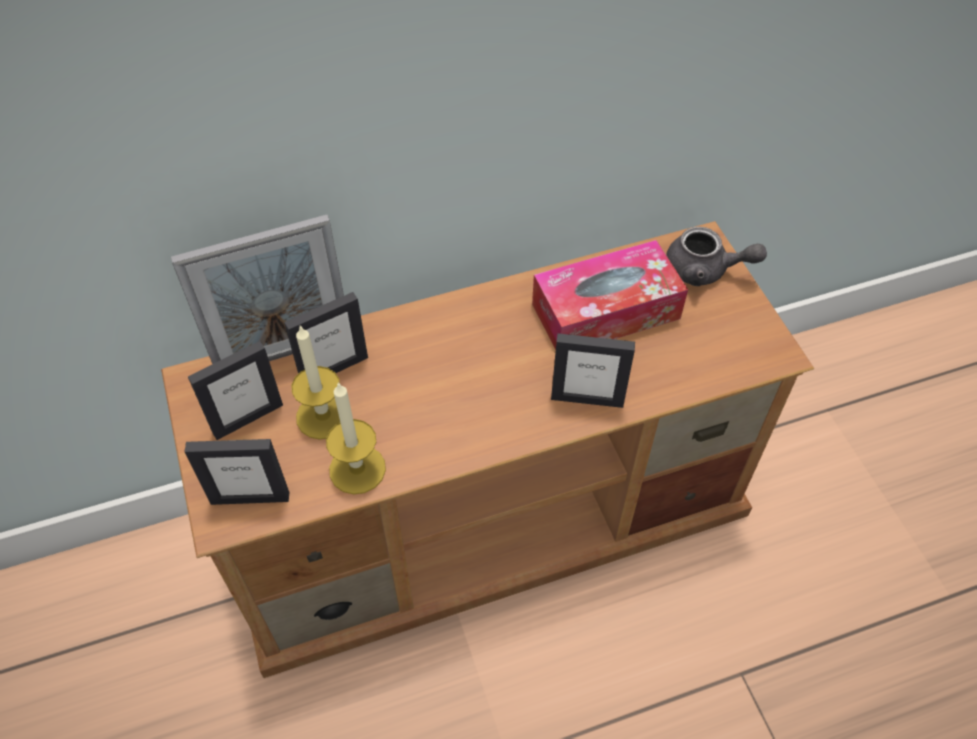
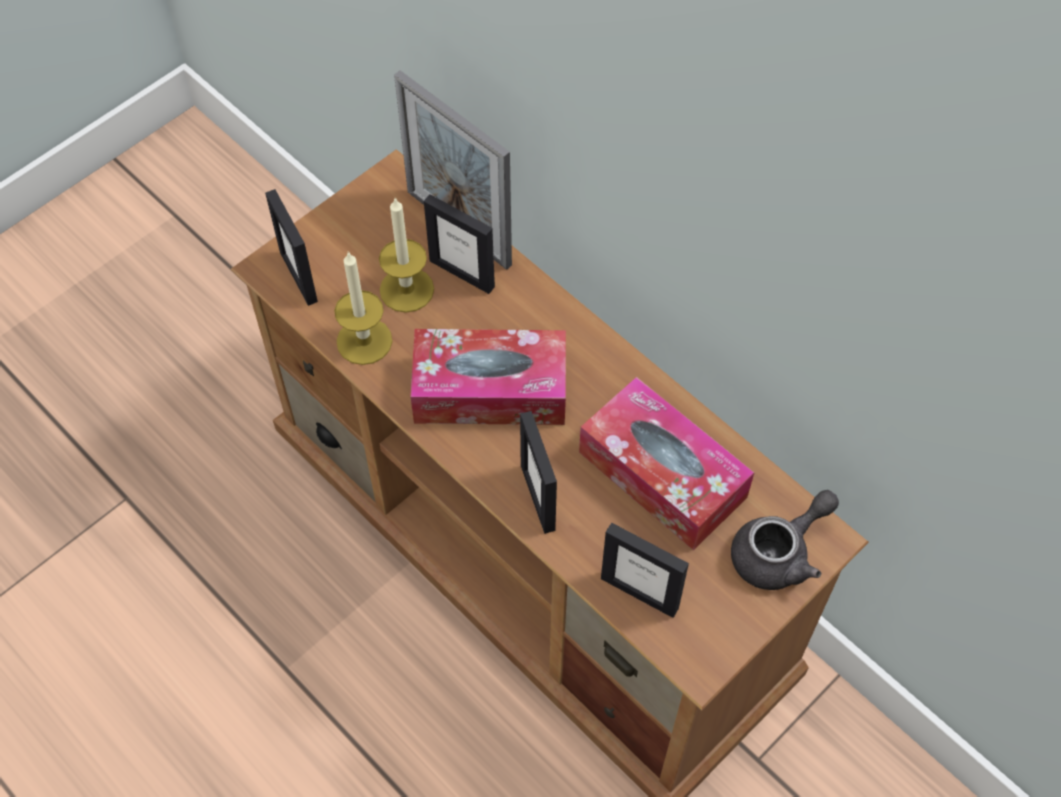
camera: 65 degrees right, 5 degrees up
picture frame [188,341,283,440] -> picture frame moved to [601,523,689,618]
grey teapot [666,227,767,286] -> grey teapot turned 120 degrees counterclockwise [731,490,839,590]
none -> tissue box [410,329,566,425]

